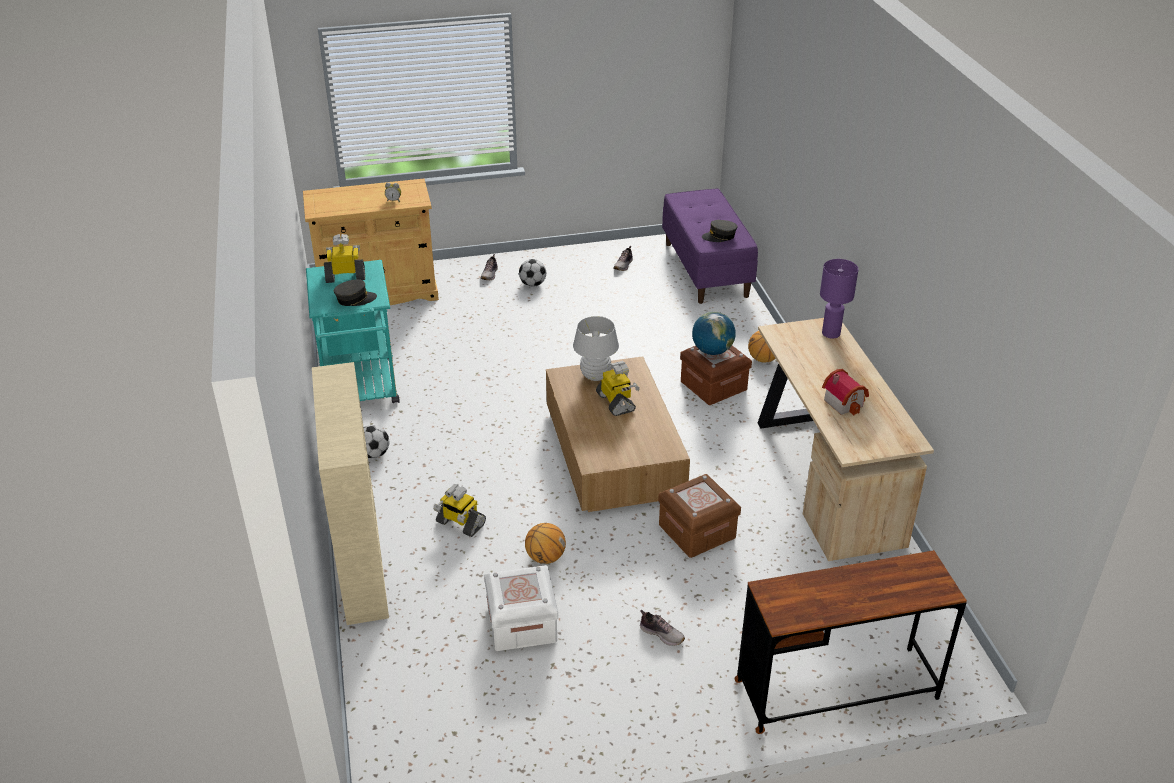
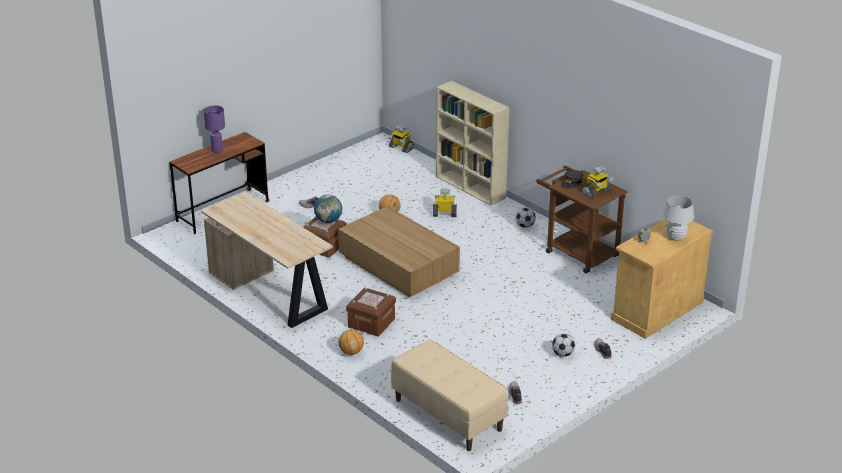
camera: 150 degrees right, 5 degrees down
turquoise cart [306,260,400,403] -> brown cart [536,166,627,273]
white storage box [484,565,558,651] -> none
white table lamp [573,316,619,381] -> white table lamp moved to [663,196,695,241]
toy robot [596,361,640,416] -> toy robot moved to [388,125,414,153]
purple bench [662,188,758,304] -> beige bench [391,339,508,451]
globe [692,312,736,355] -> globe moved to [314,195,342,223]
grey cap [702,220,737,242] -> none
purple table lamp [820,259,858,338] -> purple table lamp moved to [204,105,225,153]
toy house [822,369,869,415] -> none

